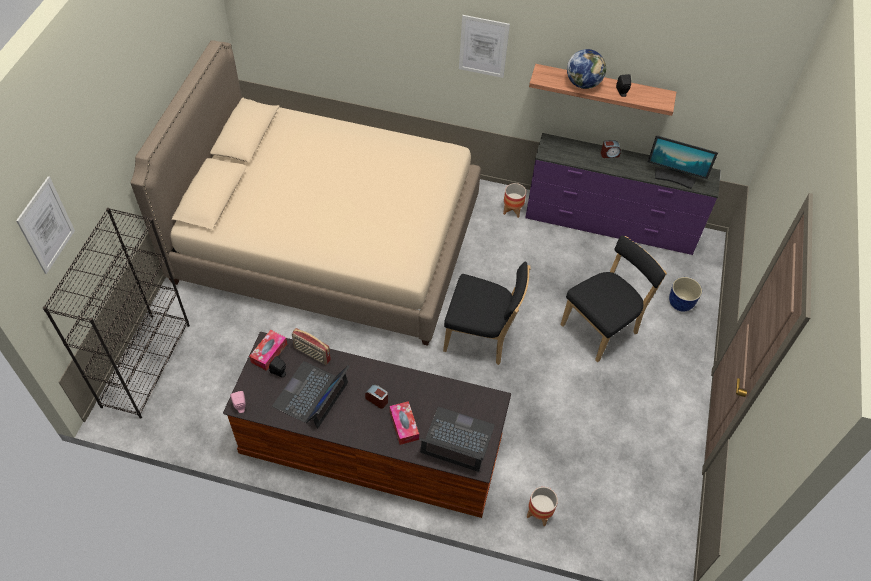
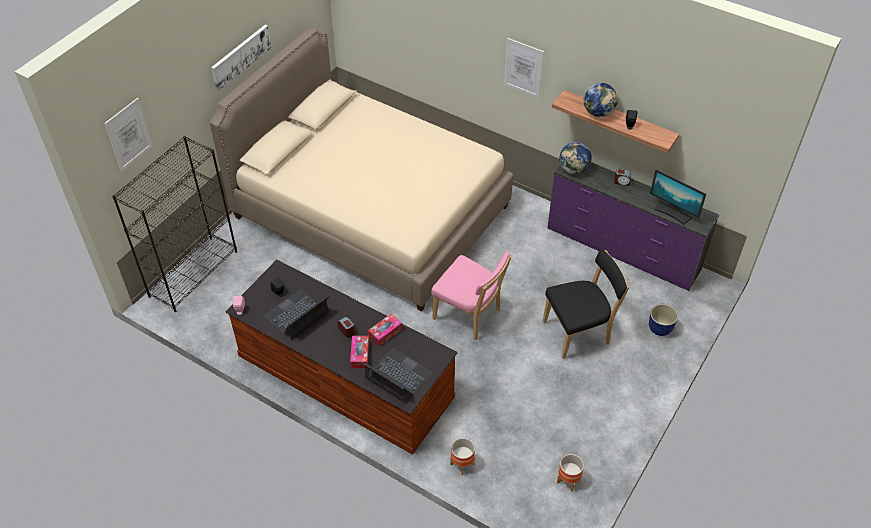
camera: 20 degrees right, 5 degrees down
tissue box [249,330,287,371] -> tissue box moved to [368,314,402,346]
radio [292,328,331,365] -> none
black chair [443,261,531,365] -> pink chair [431,251,512,340]
planter [503,183,526,218] -> planter moved to [557,454,584,491]
none -> picture [211,25,271,91]
none -> globe [559,142,592,174]

